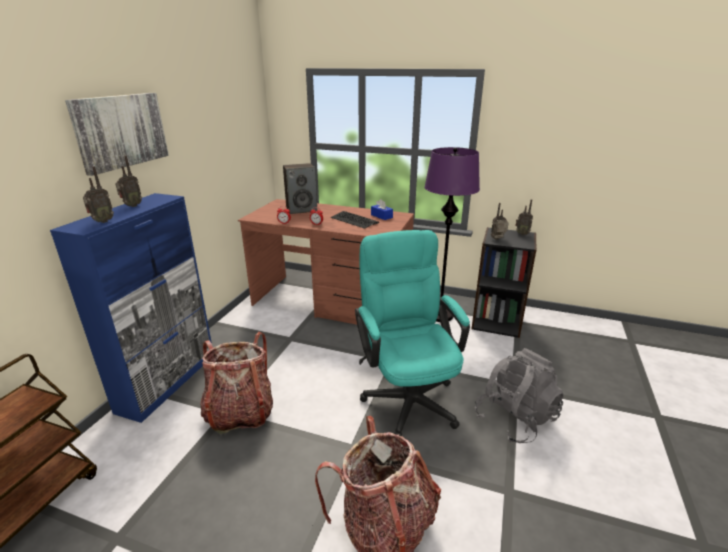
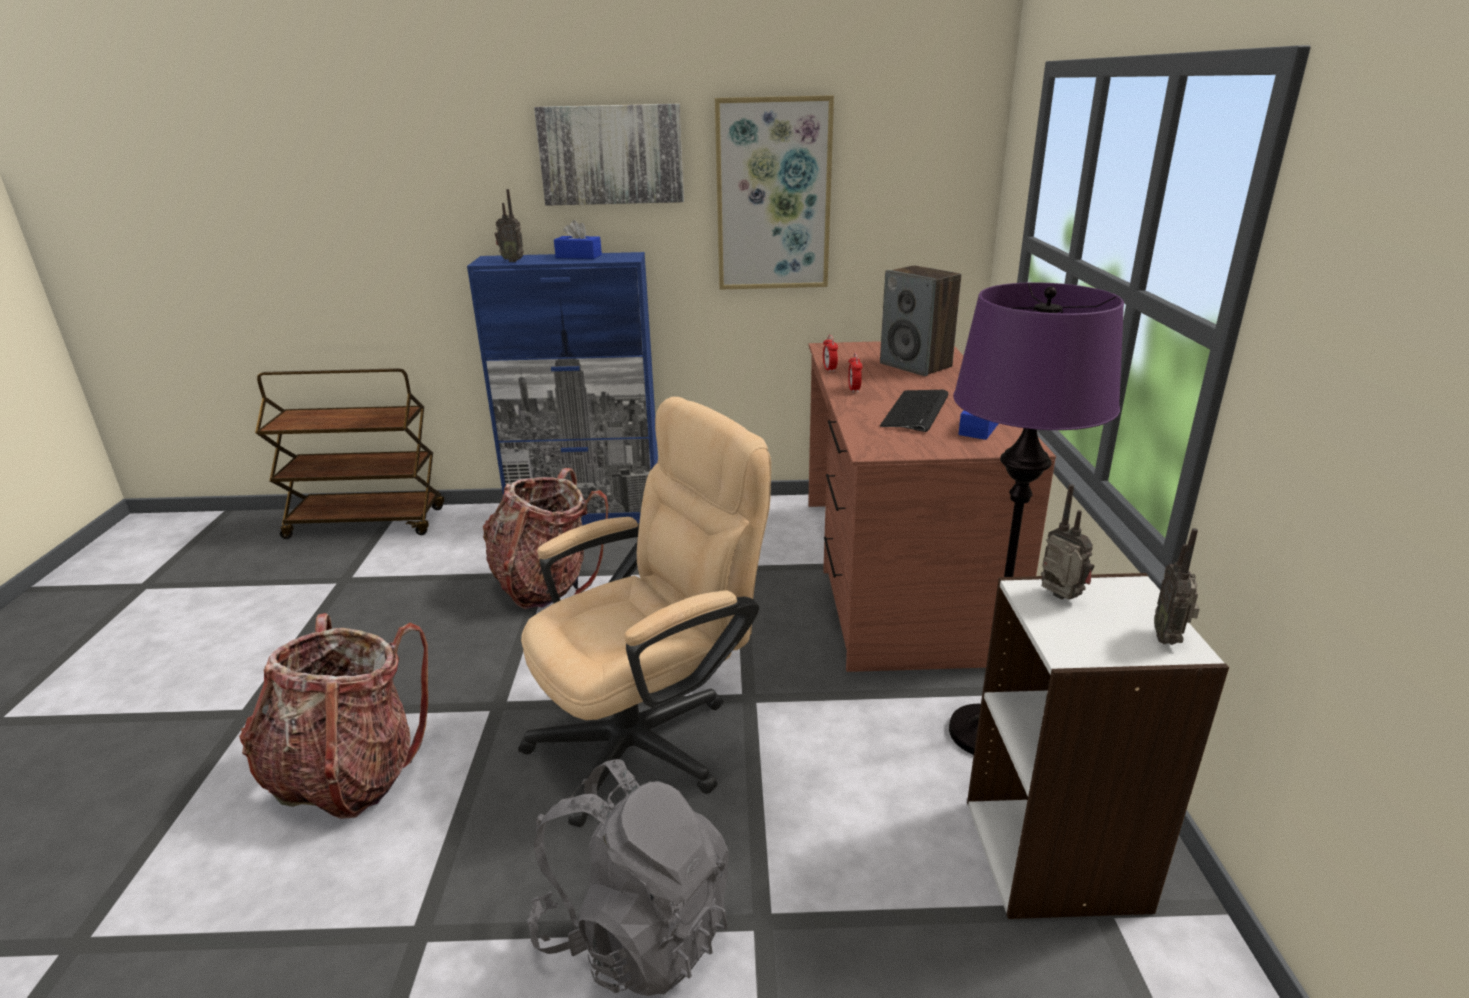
camera: 70 degrees right, 0 degrees up
radio [116,155,142,207] -> blue tissue box [554,220,602,259]
turquoise office chair [355,230,470,436] -> beige office chair [518,397,771,827]
black bookcase [471,227,537,338] -> white bookcase [967,573,1229,919]
none -> picture [715,95,834,290]

